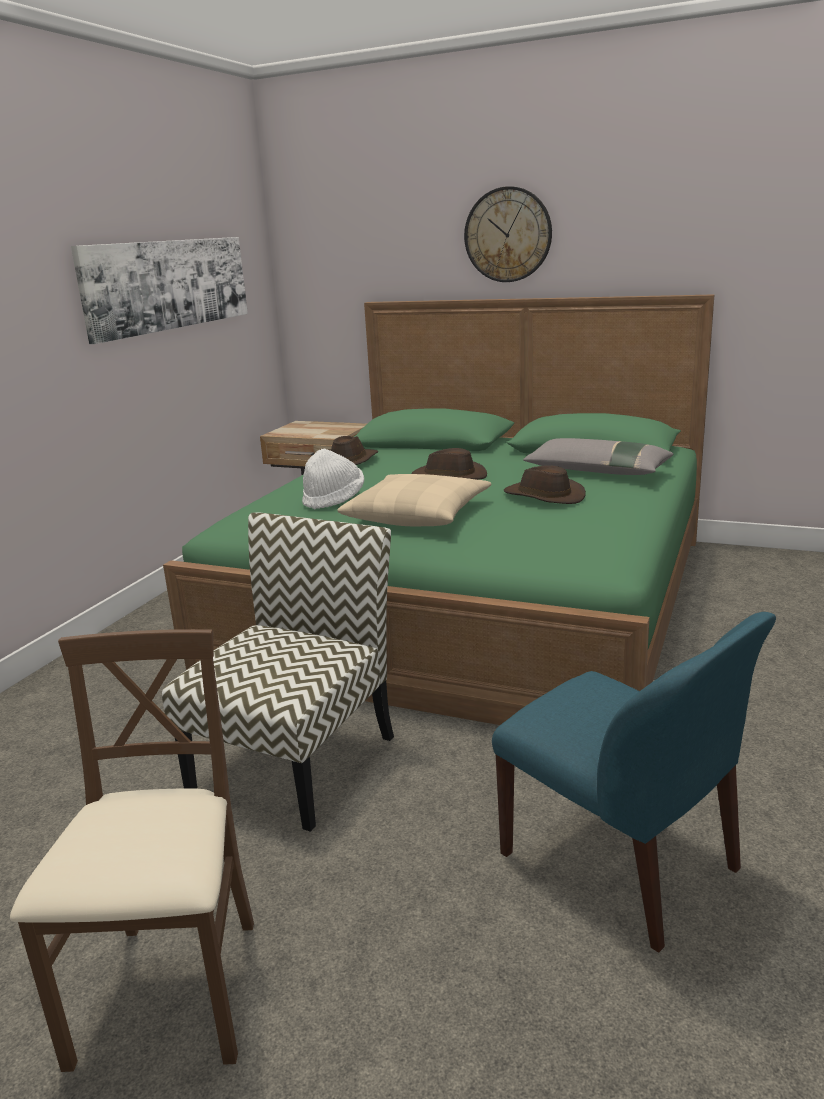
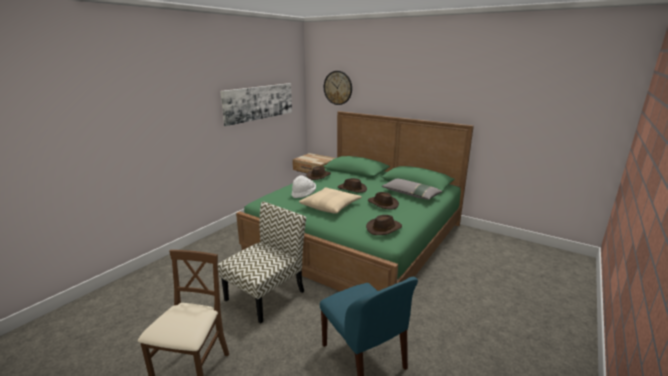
camera: 10 degrees right, 0 degrees up
wall clock [464,186,552,282] -> wall clock moved to [324,71,352,105]
none -> brown hat [366,215,402,235]

